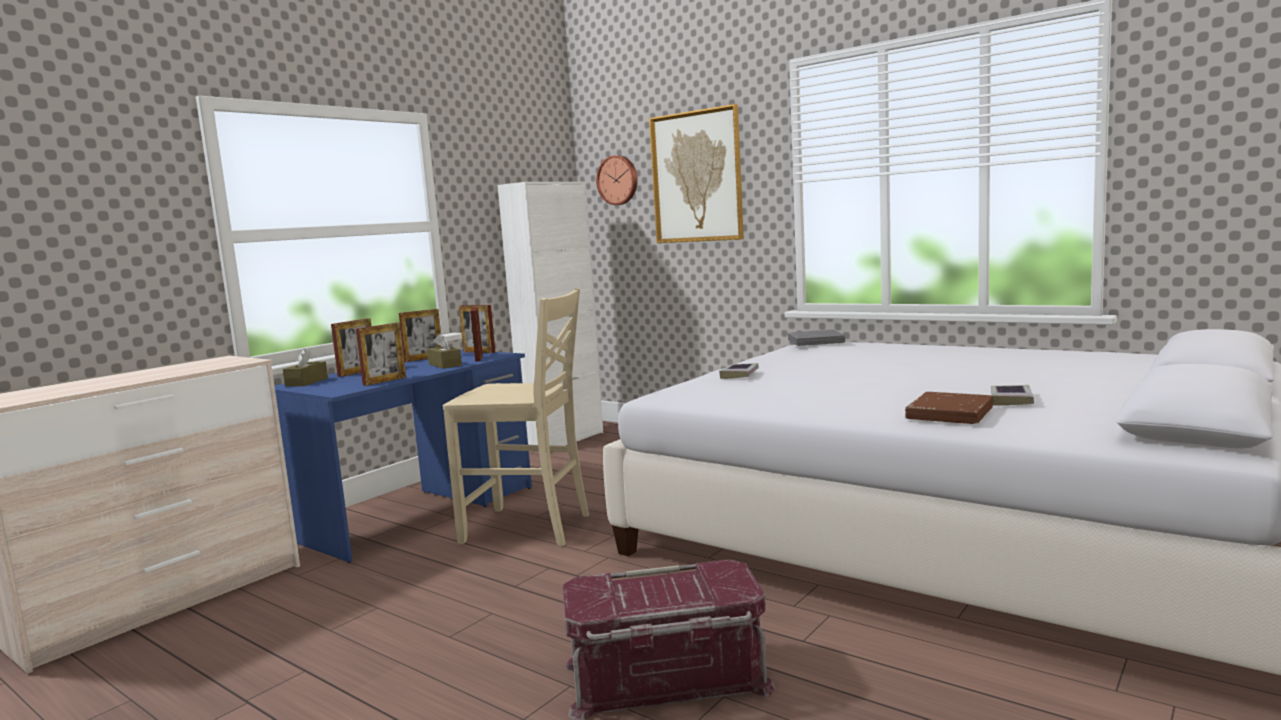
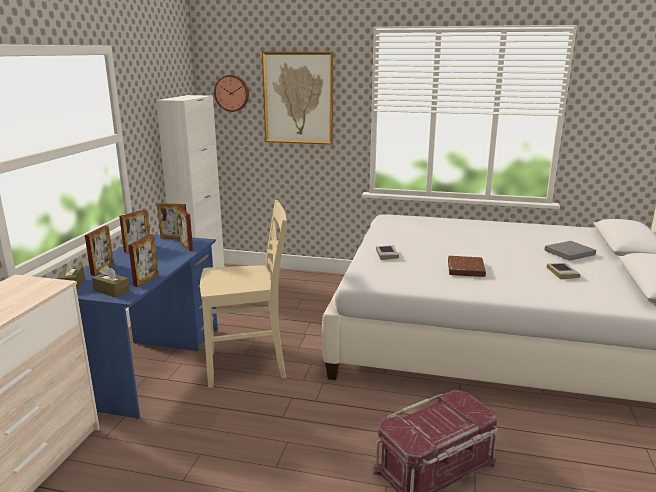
camera: 25 degrees left, 10 degrees up
brown tissue box [427,333,462,369] -> brown tissue box moved to [92,265,130,298]
grey book [788,330,845,346] -> grey book moved to [544,241,596,260]
brown book [905,392,993,424] -> brown book moved to [448,256,486,277]

